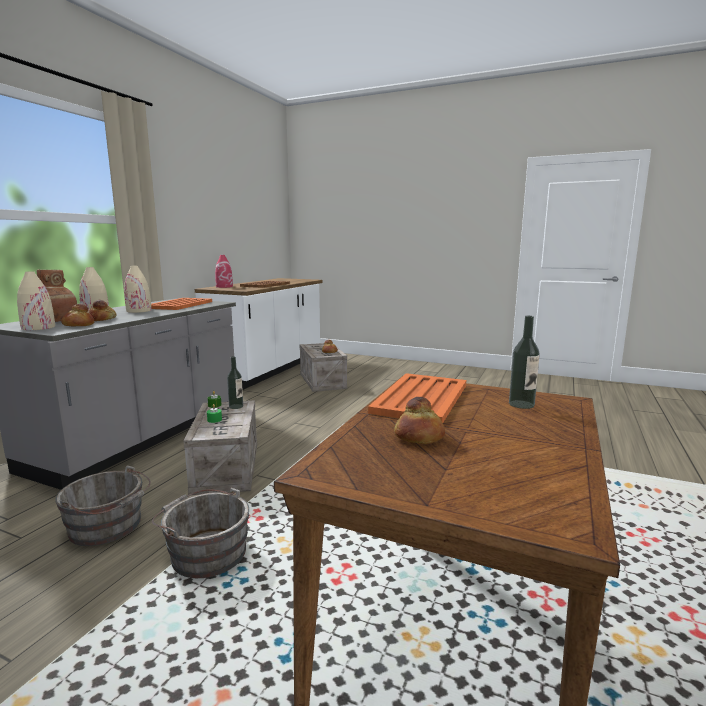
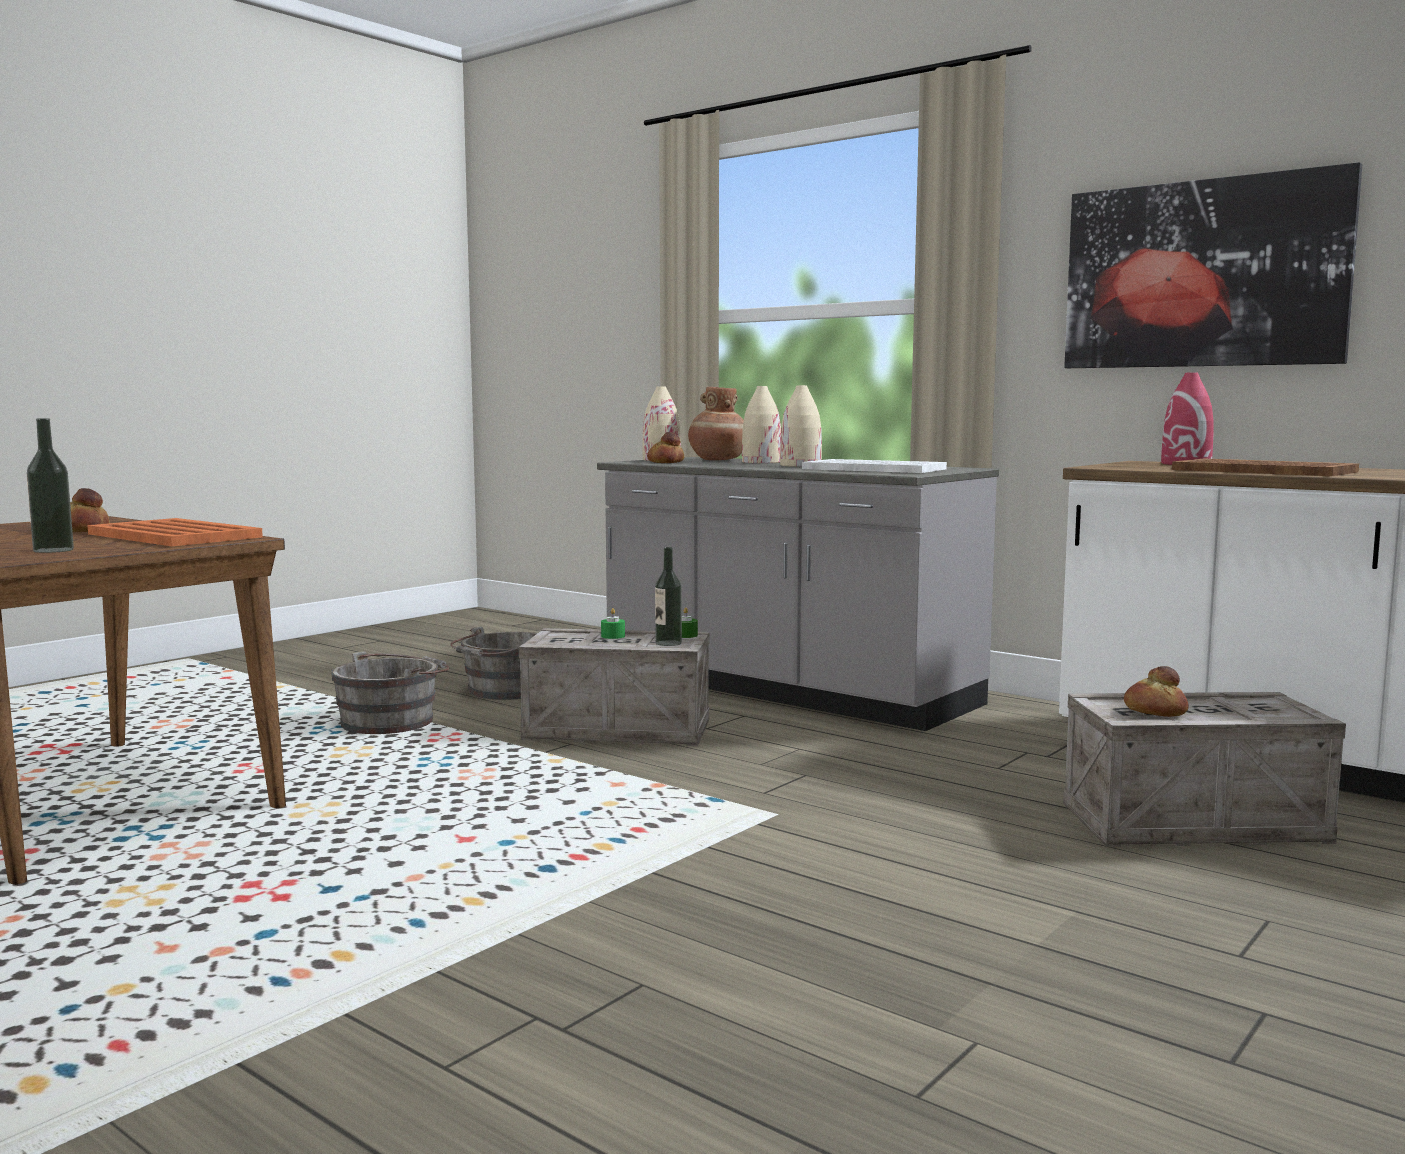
camera: 105 degrees right, 5 degrees down
bread [88,300,117,321] -> none
orange tray [151,298,212,310] -> white tray [802,459,947,473]
none -> picture [1064,162,1362,368]

